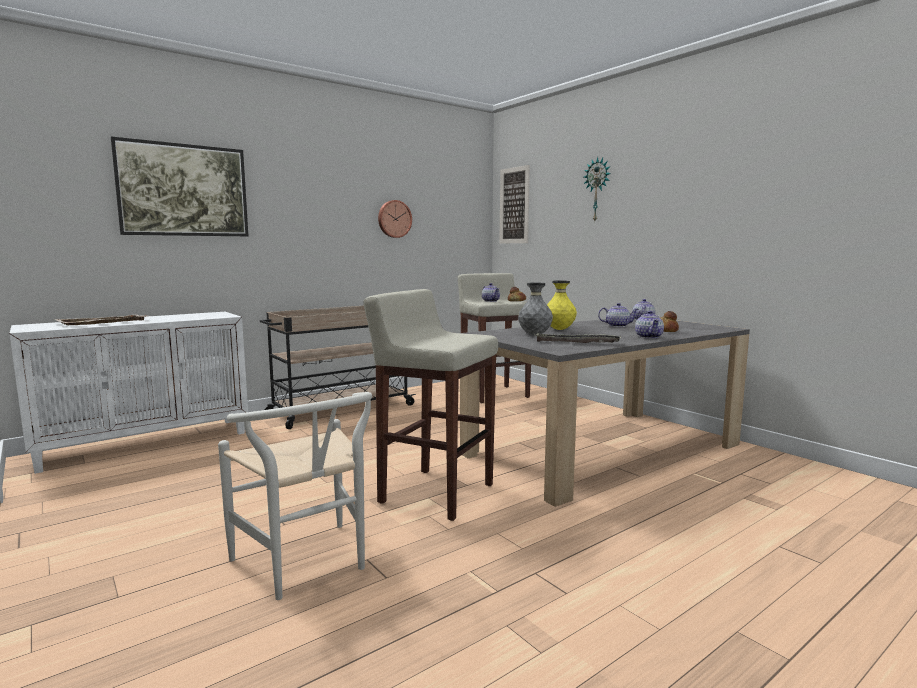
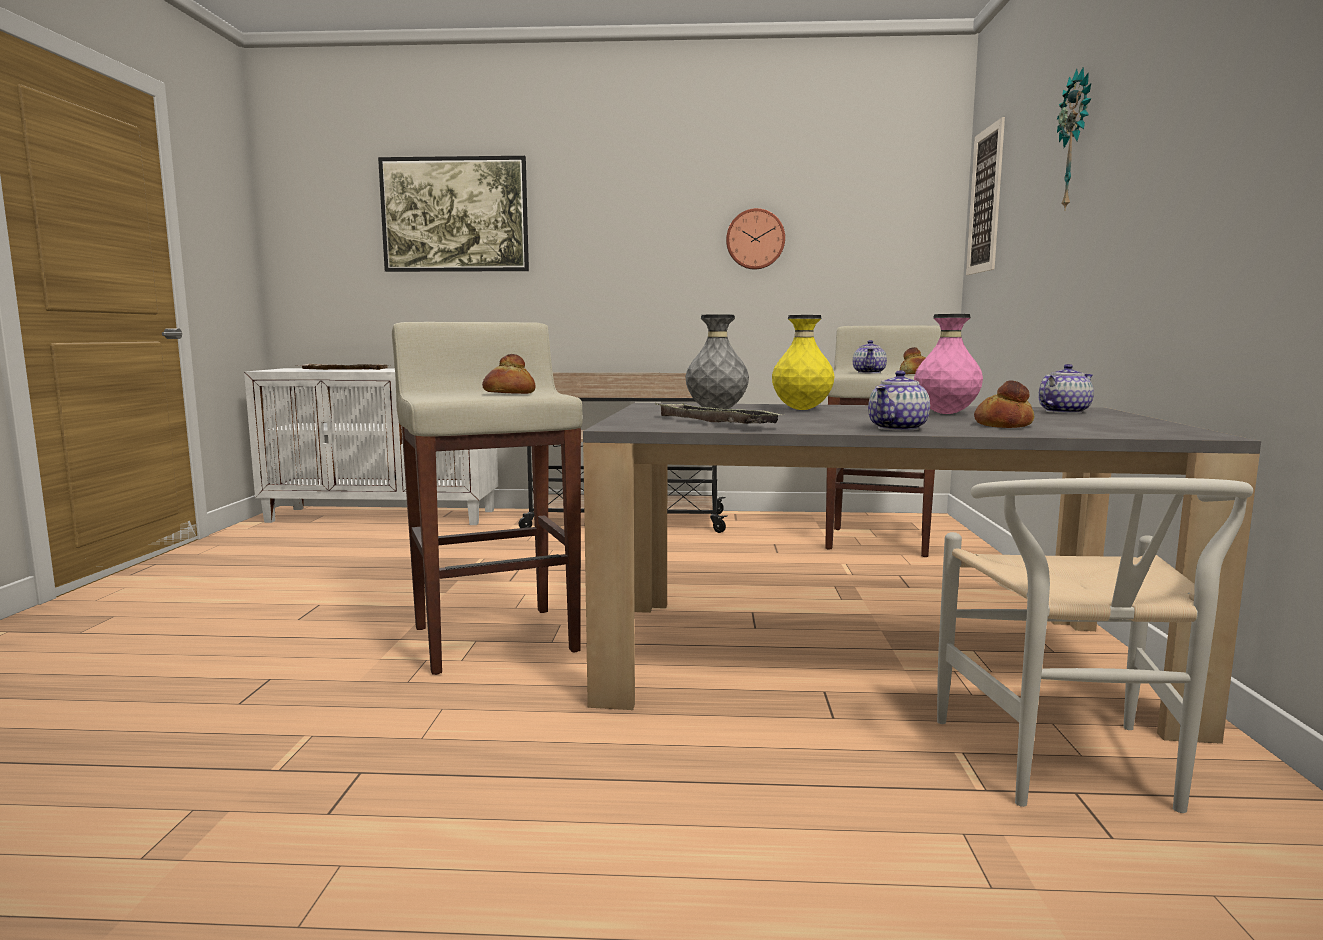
camera: 40 degrees right, 0 degrees up
white chair [218,392,372,600] -> white chair moved to [937,477,1253,813]
teapot [598,303,639,327] -> pink vase [914,314,983,414]
none -> bread [482,354,535,394]

